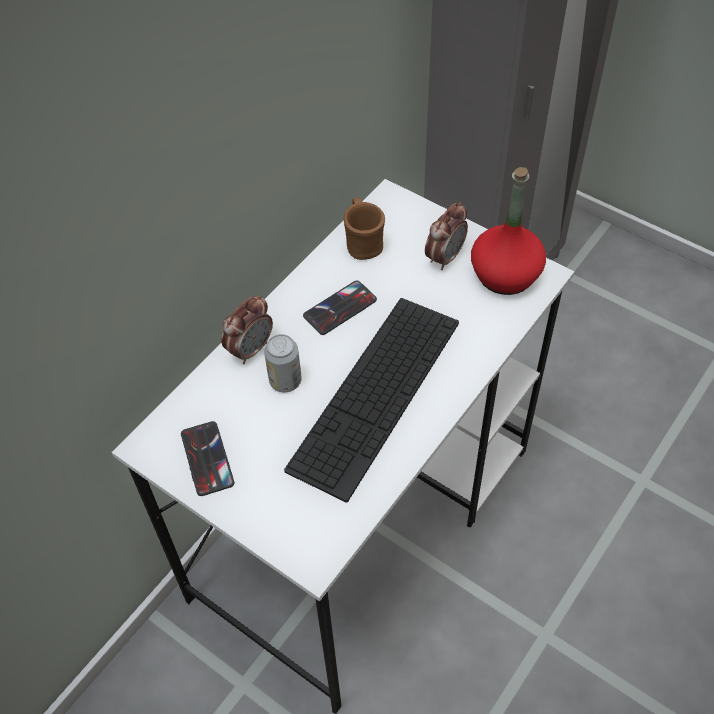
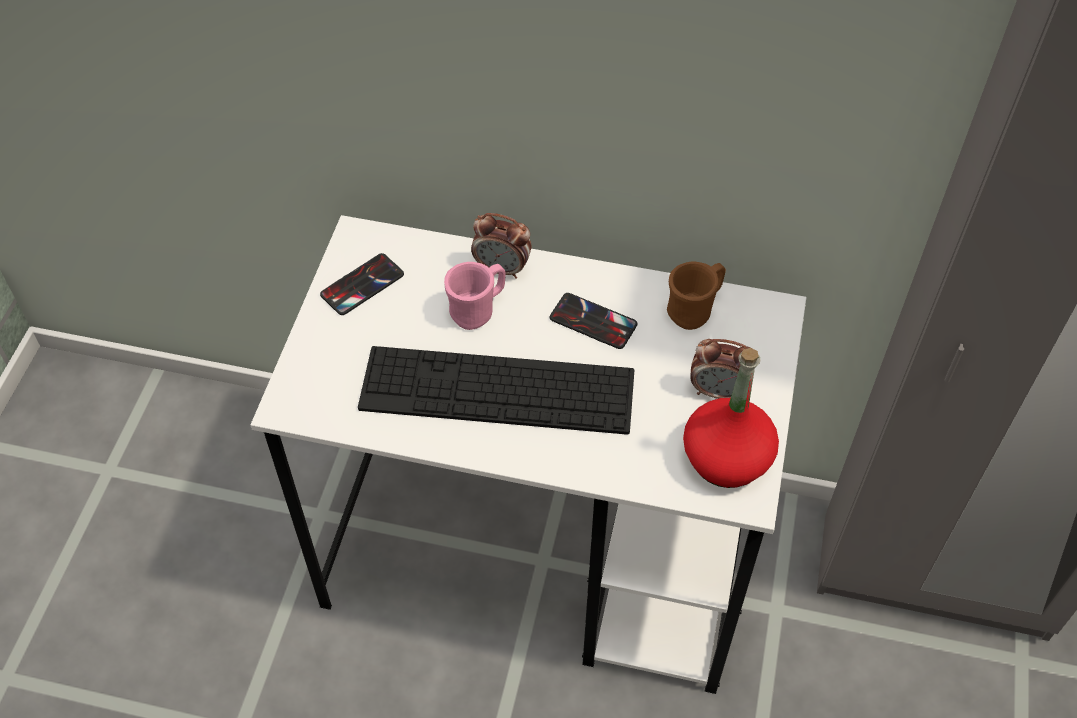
camera: 65 degrees right, 0 degrees up
can [264,334,302,393] -> pink mug [444,262,506,330]

